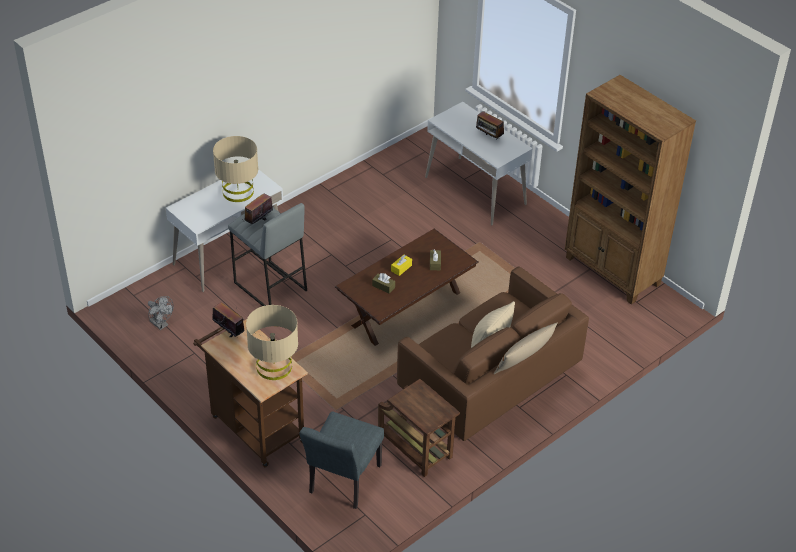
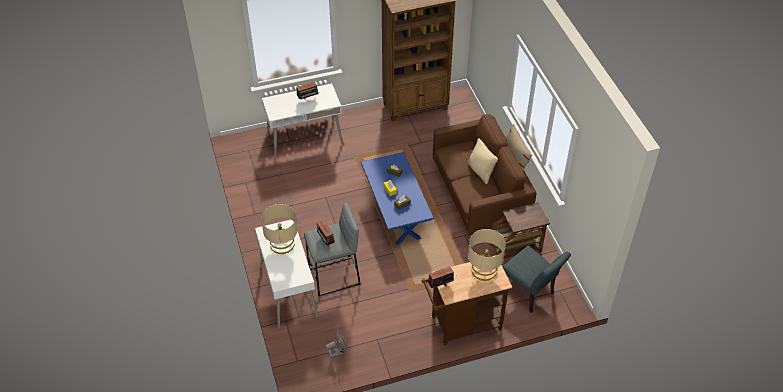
camera: 65 degrees left, 5 degrees up
brown coffee table [335,229,479,346] -> blue coffee table [361,152,434,245]

